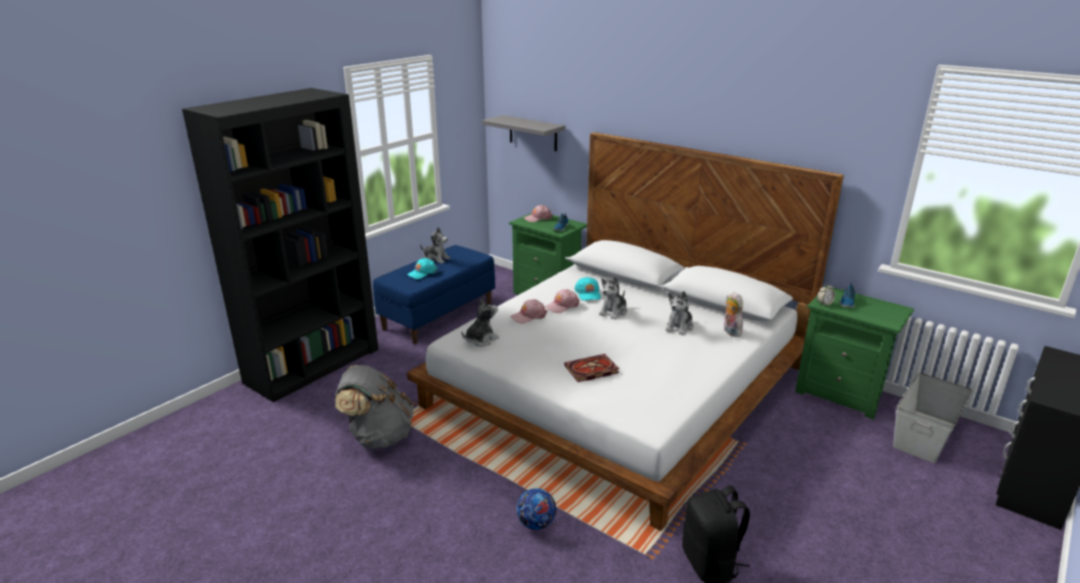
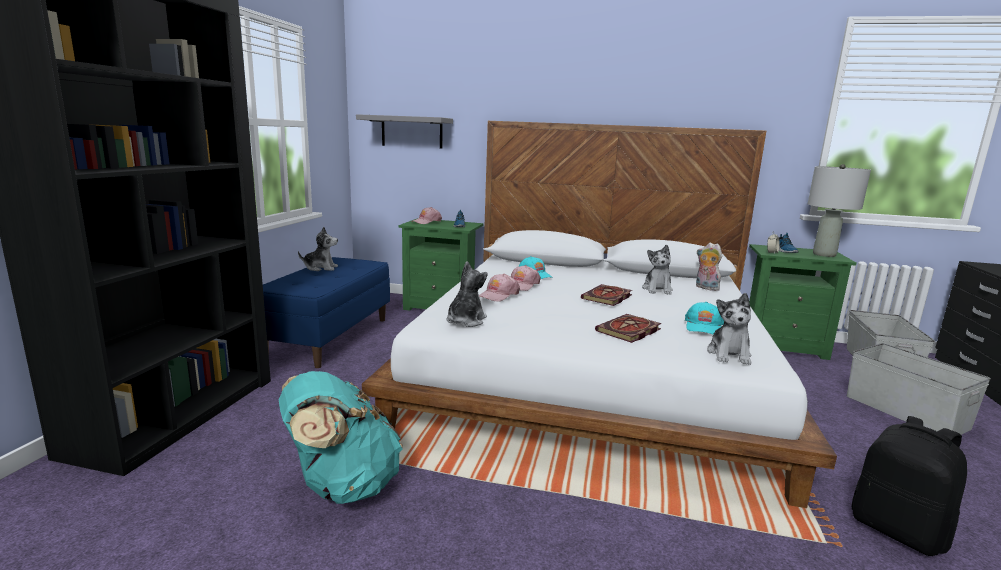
camera: 25 degrees left, 10 degrees down
grey backpack [335,365,414,449] -> turquoise backpack [279,371,403,504]
turquoise cap [407,258,438,279] -> turquoise cap moved to [685,302,724,334]
football [517,488,556,530] -> none
plush toy [599,277,627,320] -> plush toy moved to [707,293,752,365]
none -> book [581,284,632,306]
none -> grey table lamp [808,164,871,257]
none -> grey storage box [847,343,991,435]

